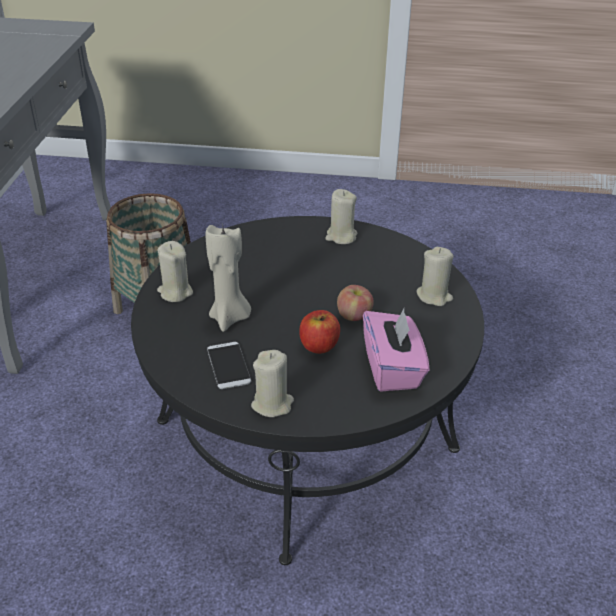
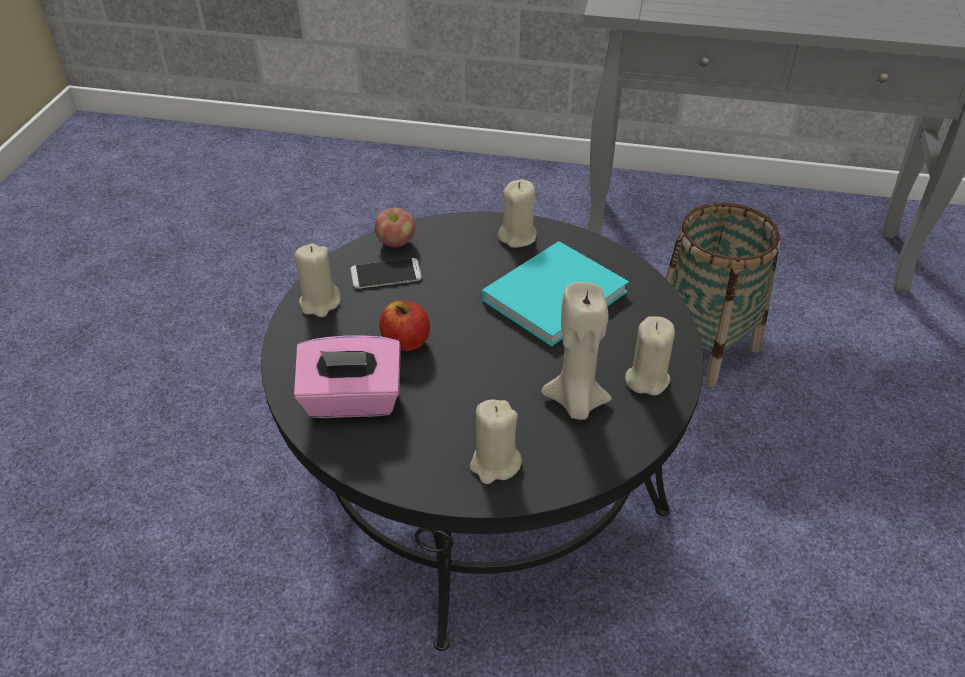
camera: 95 degrees right, 5 degrees up
beige candle [206,225,251,332] -> beige candle moved to [541,282,612,420]
apple [337,285,374,321] -> apple moved to [375,208,415,247]
none -> turquoise book [482,241,629,347]

